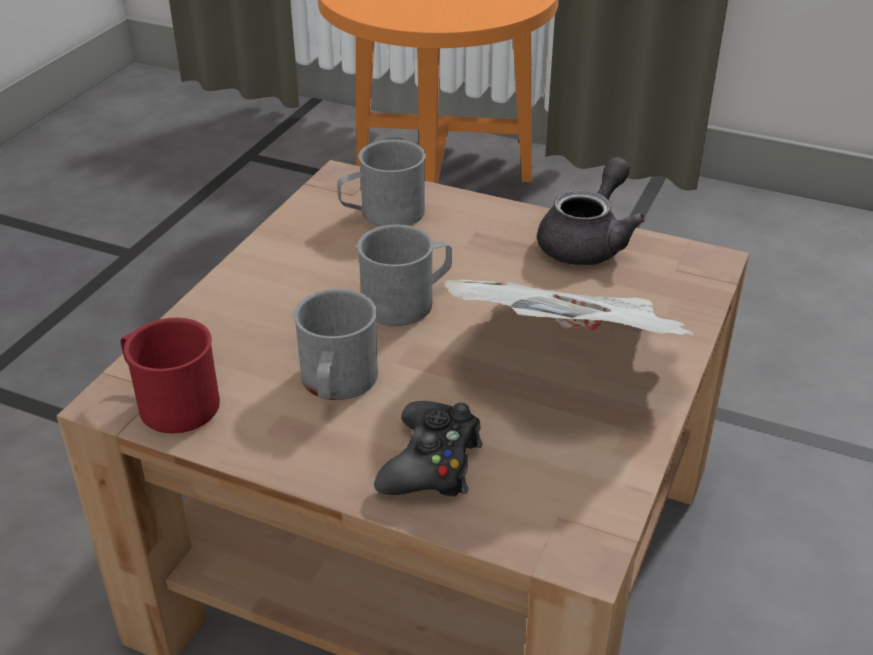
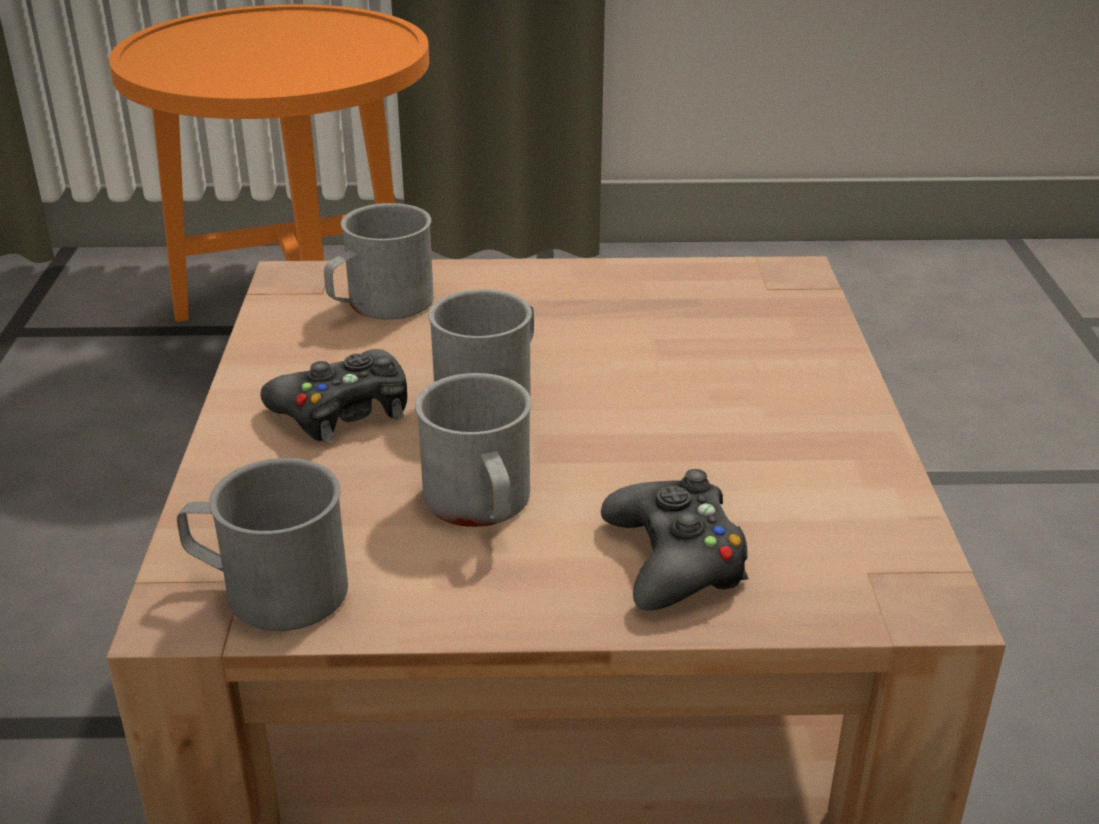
camera: 25 degrees left, 5 degrees down
red mug [121,318,220,433] -> grey mug [177,458,348,631]
newspaper [445,280,698,336] -> none
grey teapot [537,157,646,265] -> none
none -> black game controller [261,349,407,442]

